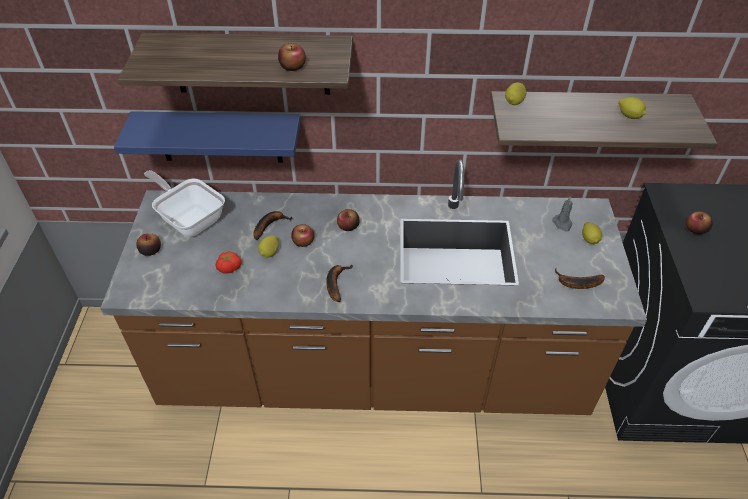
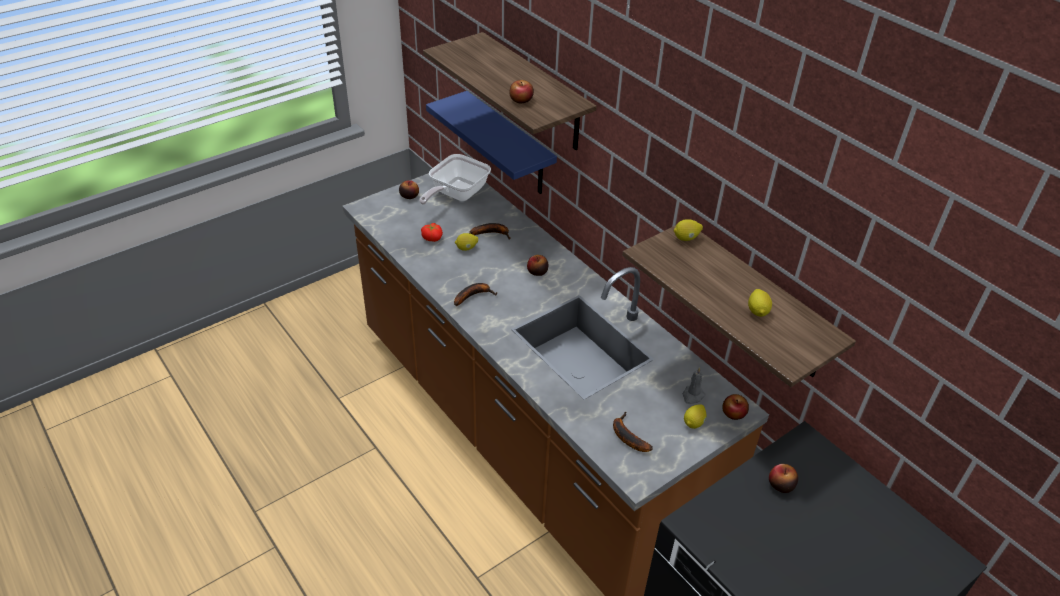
camera: 50 degrees right, 5 degrees down
frying pan [144,170,225,237] -> frying pan turned 150 degrees counterclockwise [419,154,491,205]
apple [291,224,314,247] -> apple moved to [722,394,749,420]

